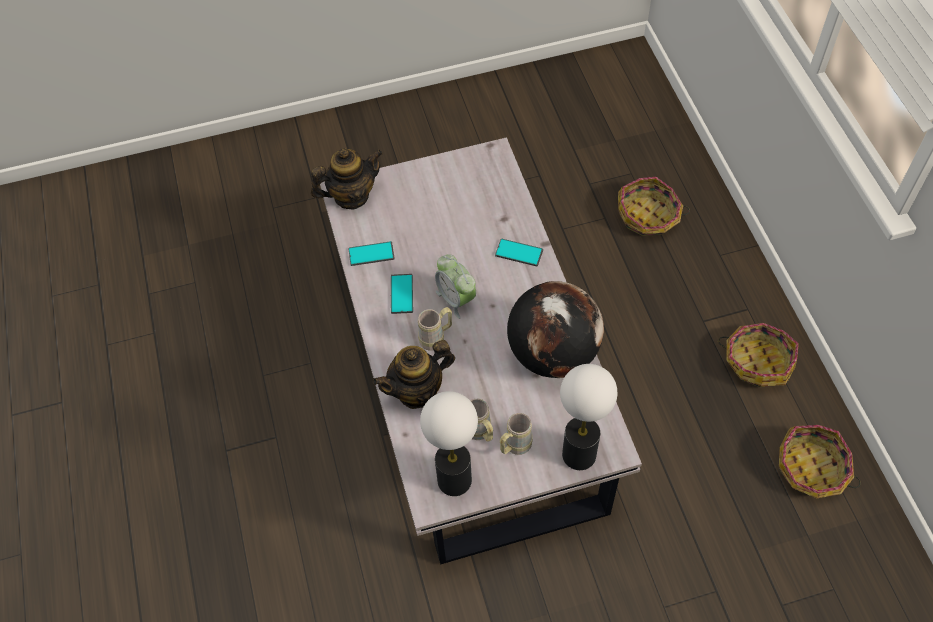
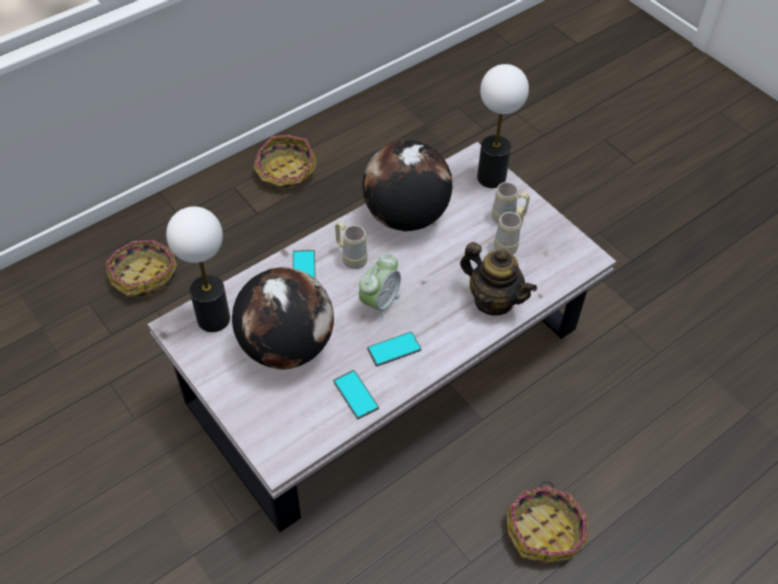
camera: 115 degrees left, 5 degrees down
teapot [311,148,383,209] -> none
beige mug [418,307,452,351] -> beige mug moved to [335,222,368,269]
table lamp [420,391,478,496] -> table lamp moved to [166,207,230,332]
basket [779,425,861,498] -> basket moved to [507,481,588,564]
none -> globe [232,267,334,369]

